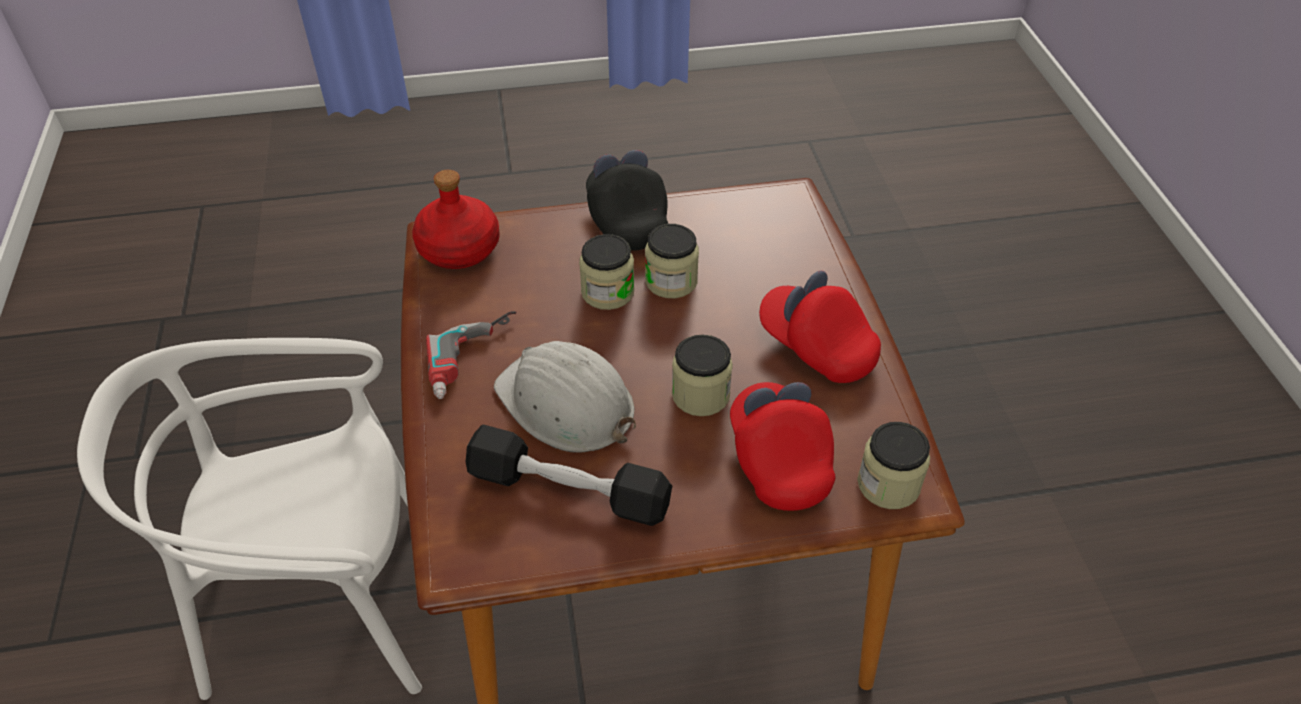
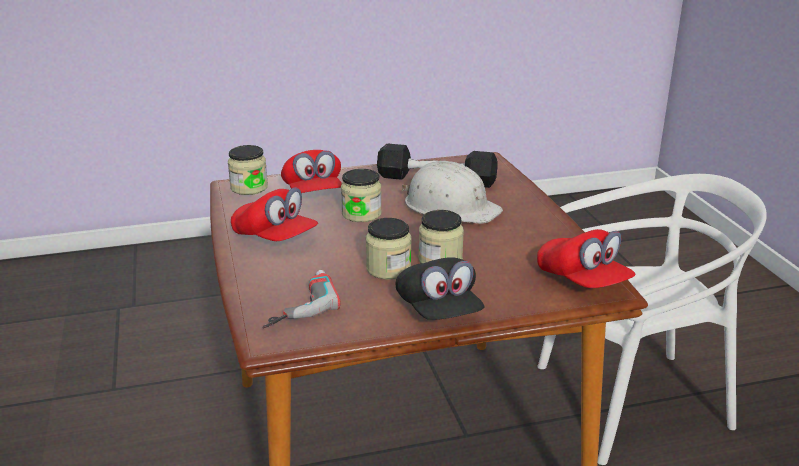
camera: 175 degrees right, 20 degrees down
red bottle [412,170,500,269] -> red cap [537,229,636,288]
power drill [426,311,517,399] -> power drill moved to [262,270,341,328]

